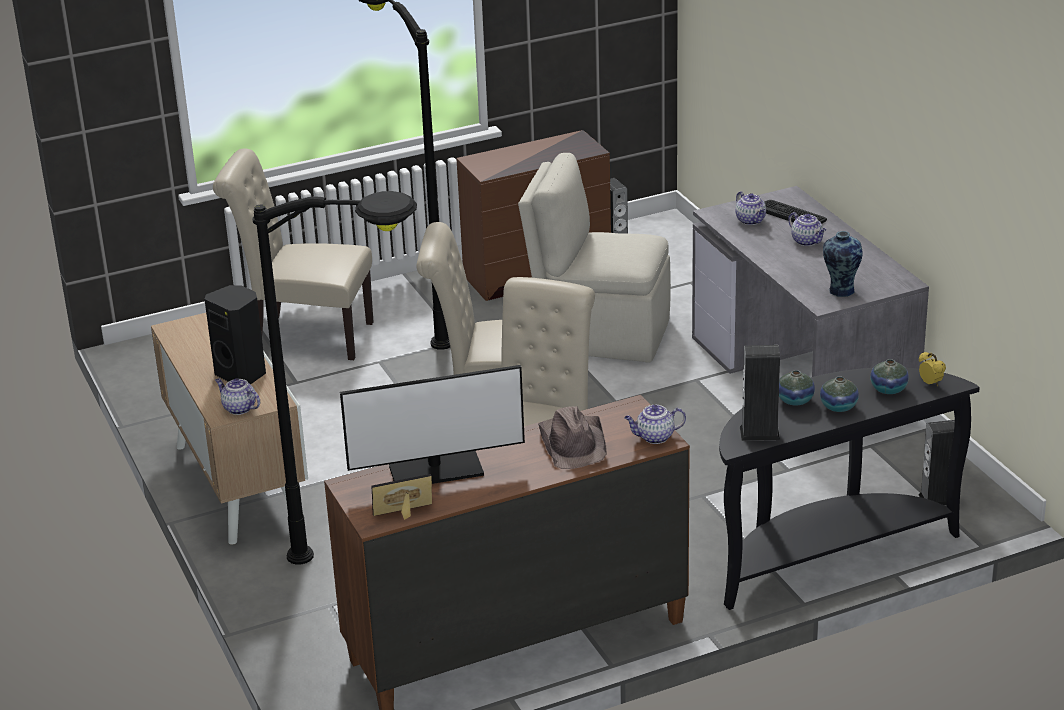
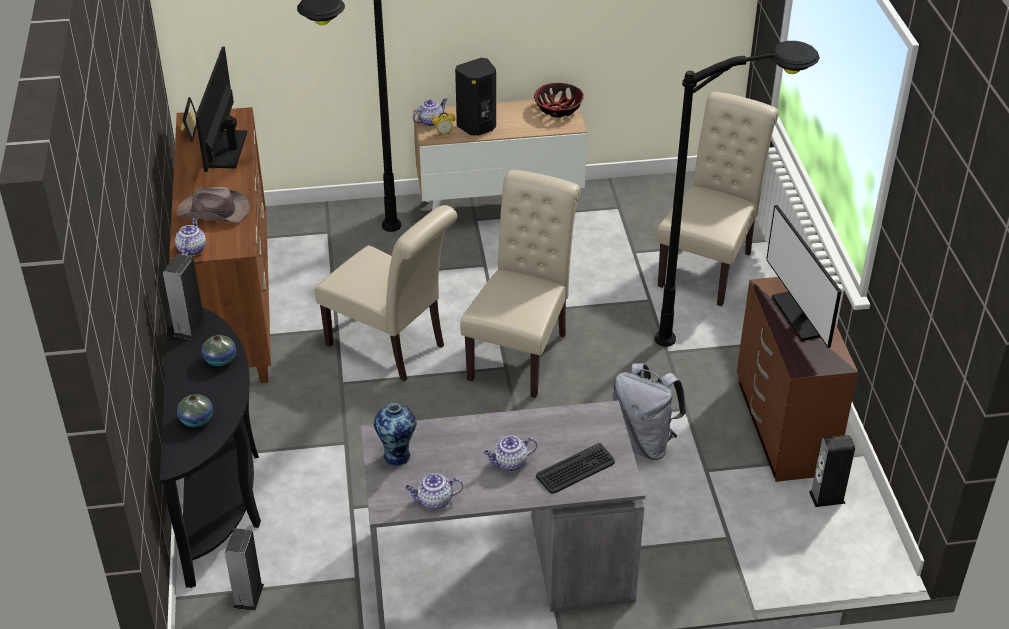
camera: 105 degrees right, 10 degrees up
beige chair [518,153,671,363] -> grey backpack [613,363,686,460]
teapot [735,191,766,225] -> teapot moved to [405,473,463,510]
vase [820,376,859,412] -> none
alarm clock [919,352,946,386] -> alarm clock moved to [432,112,455,136]
none -> bowl [534,83,584,117]
none -> monitor [766,205,842,348]

